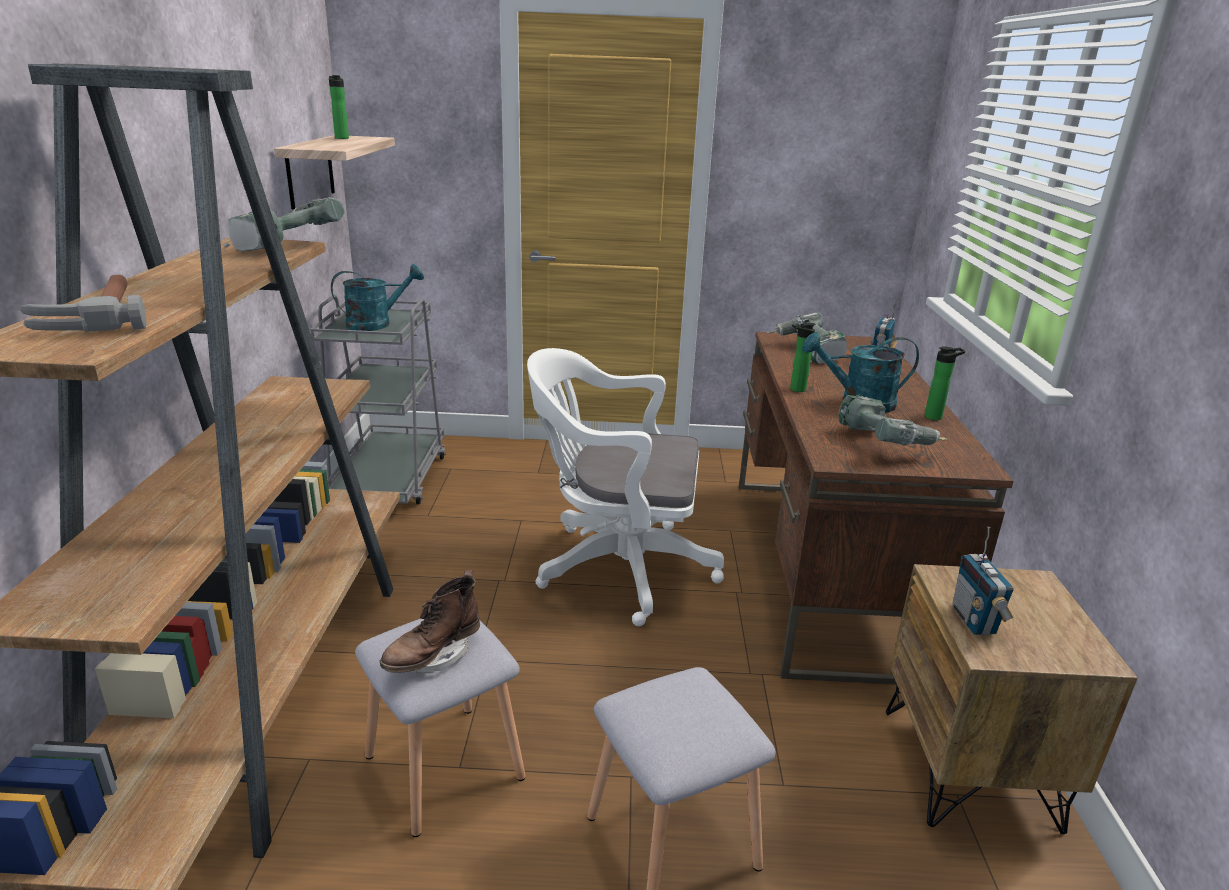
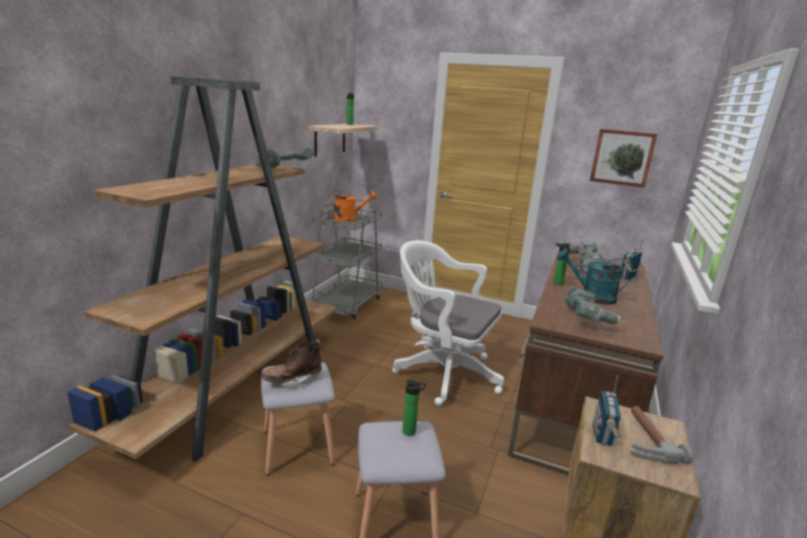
camera: 20 degrees right, 5 degrees down
hammer [19,274,147,332] -> hammer moved to [630,406,693,464]
turquoise watering can [331,264,424,331] -> orange watering can [328,190,377,222]
bottle [925,346,965,420] -> bottle moved to [402,380,426,436]
none -> picture [590,129,658,188]

